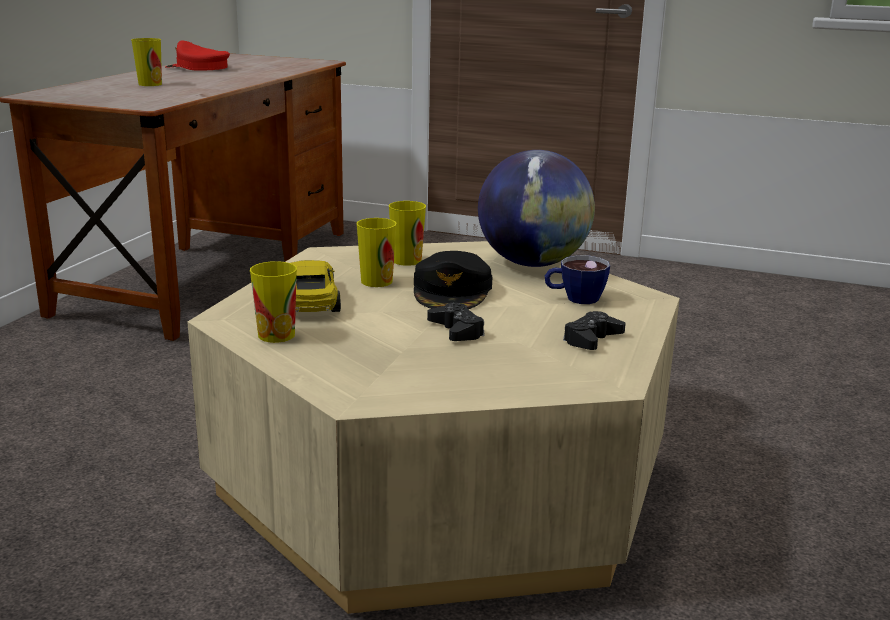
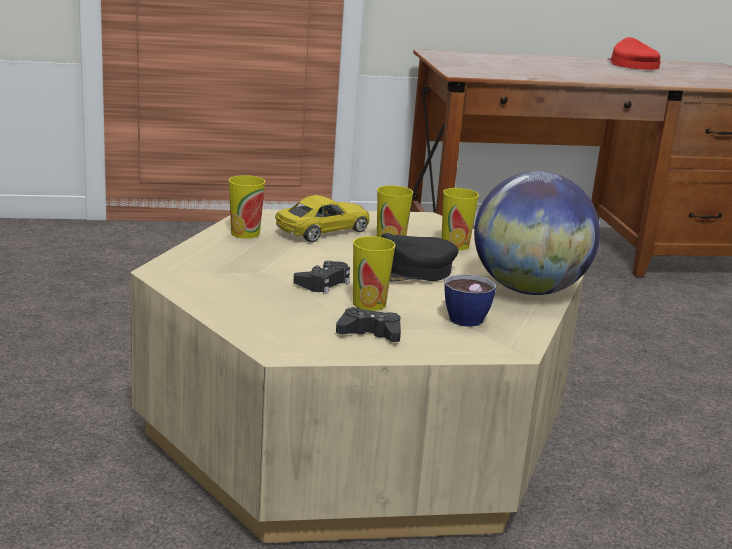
camera: 60 degrees right, 0 degrees up
cup [131,38,162,86] -> cup moved to [353,236,396,311]

